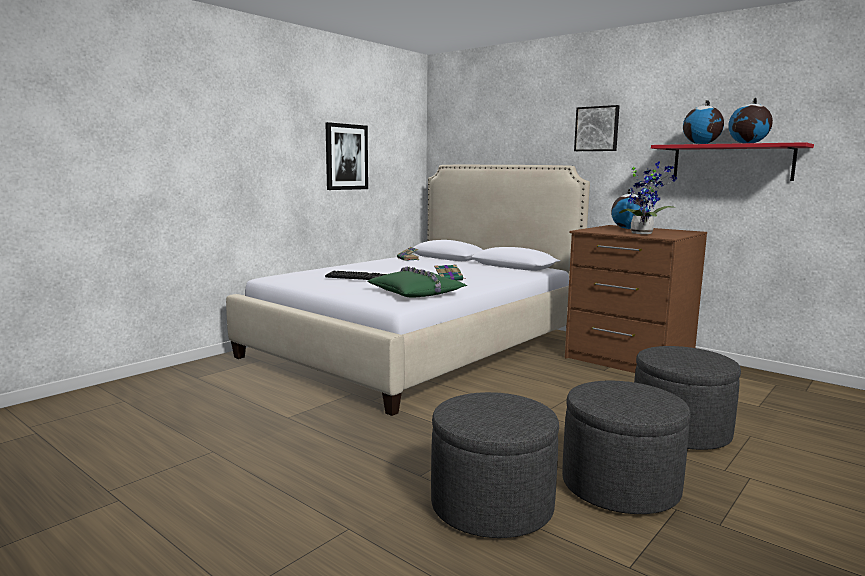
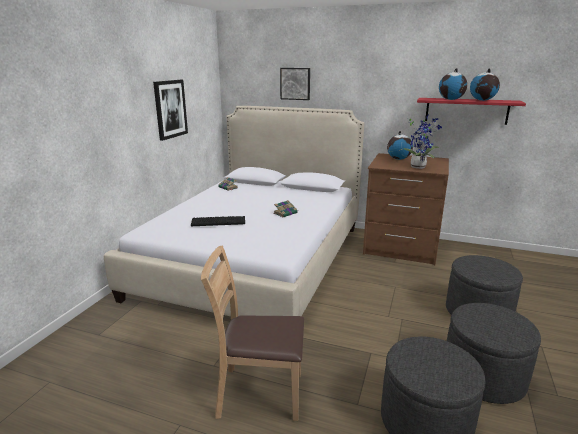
camera: 20 degrees left, 10 degrees up
green pillow [368,266,467,298] -> none
picture [574,105,620,151] -> picture moved to [280,68,310,100]
none -> brown chair [201,246,304,421]

